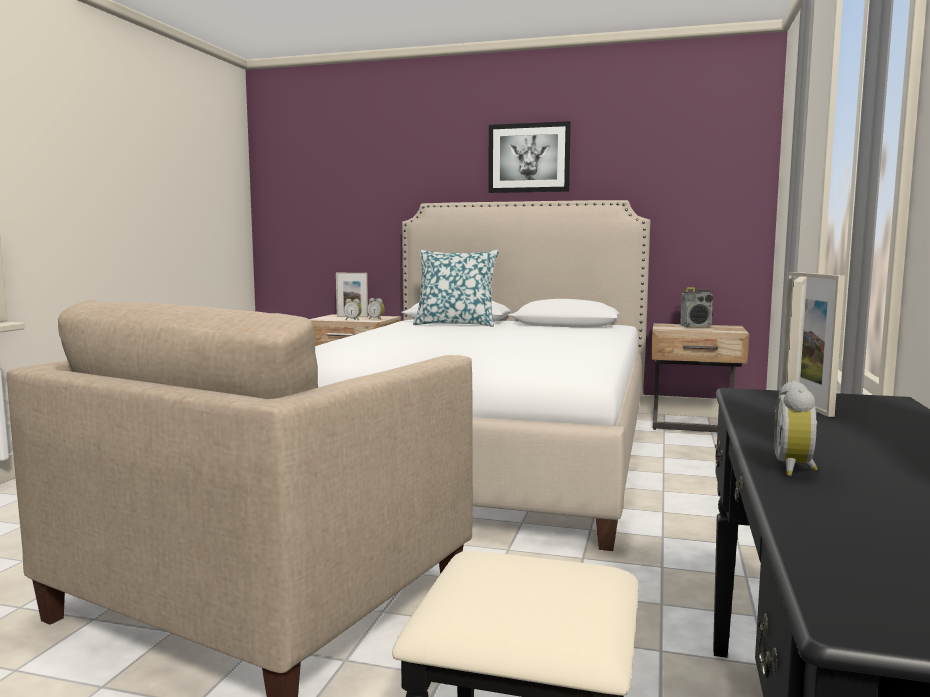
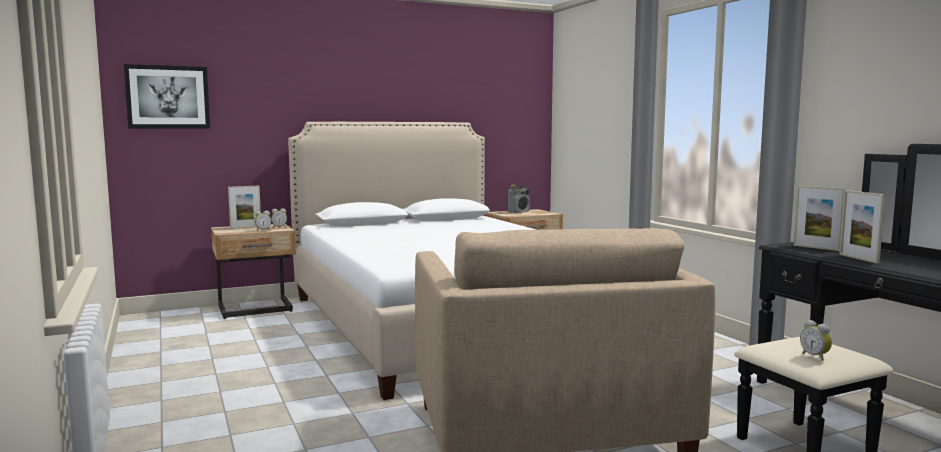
camera: 40 degrees left, 0 degrees up
pillow [413,250,499,327] -> none
picture [488,121,571,193] -> picture moved to [124,64,210,128]
alarm clock [774,381,818,476] -> alarm clock moved to [800,320,832,361]

